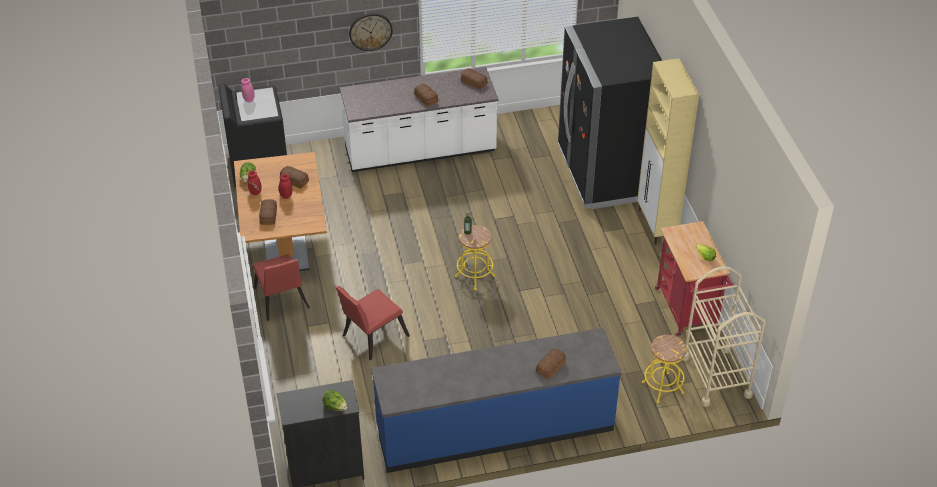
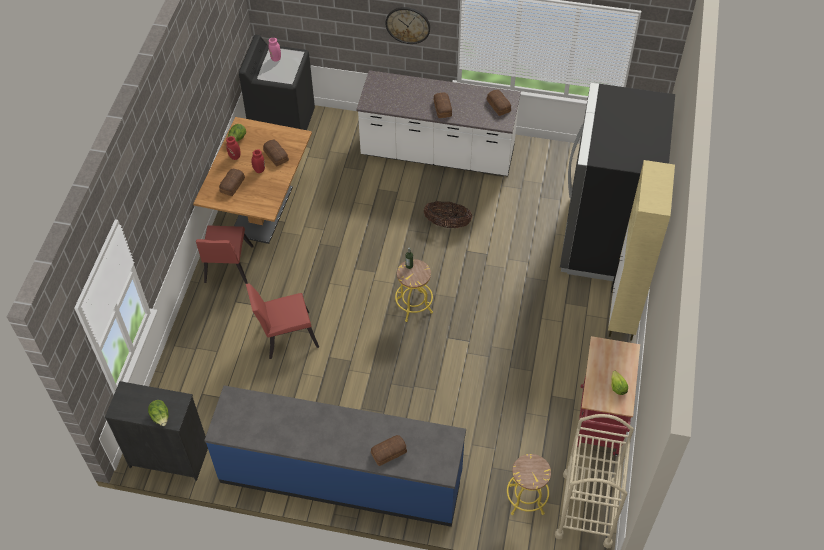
camera: 25 degrees right, 10 degrees up
none -> basket [424,201,472,228]

